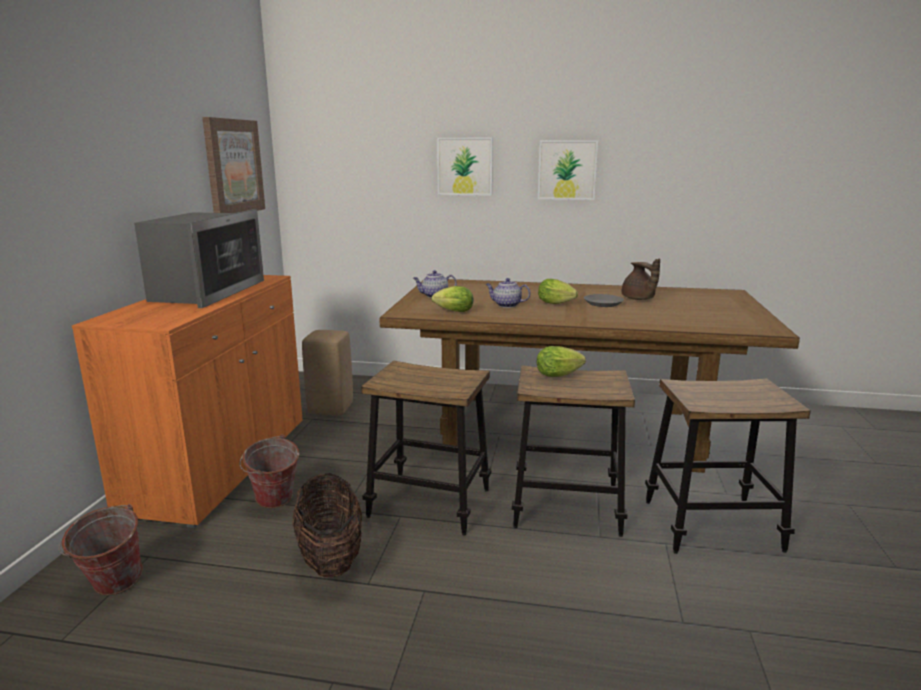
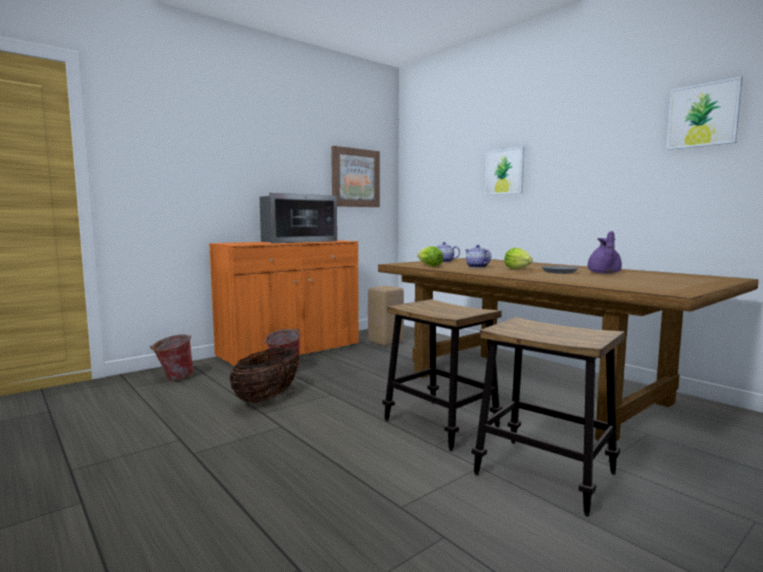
camera: 40 degrees right, 10 degrees down
stool [361,361,491,536] -> none
lettuce [537,346,586,377] -> none
picture [538,141,598,200] -> picture moved to [666,76,743,150]
brown teapot [622,258,660,300] -> purple teapot [588,231,622,273]

